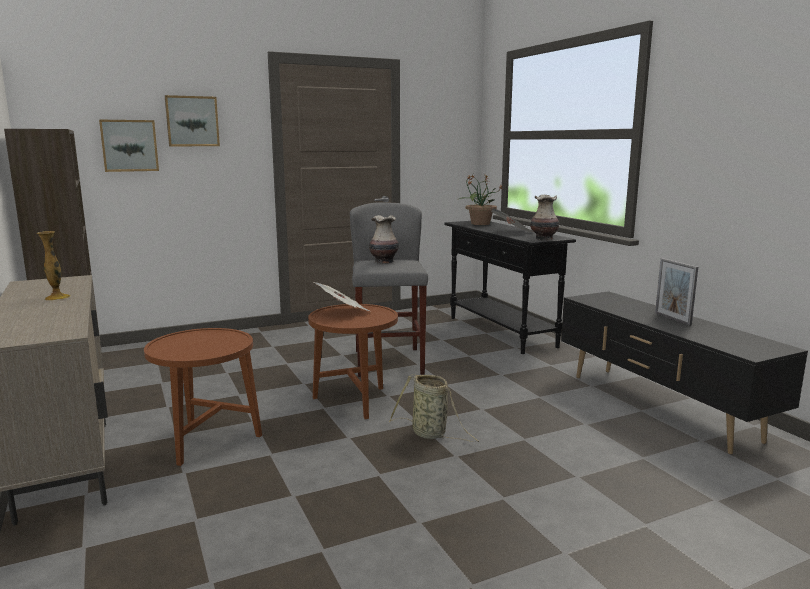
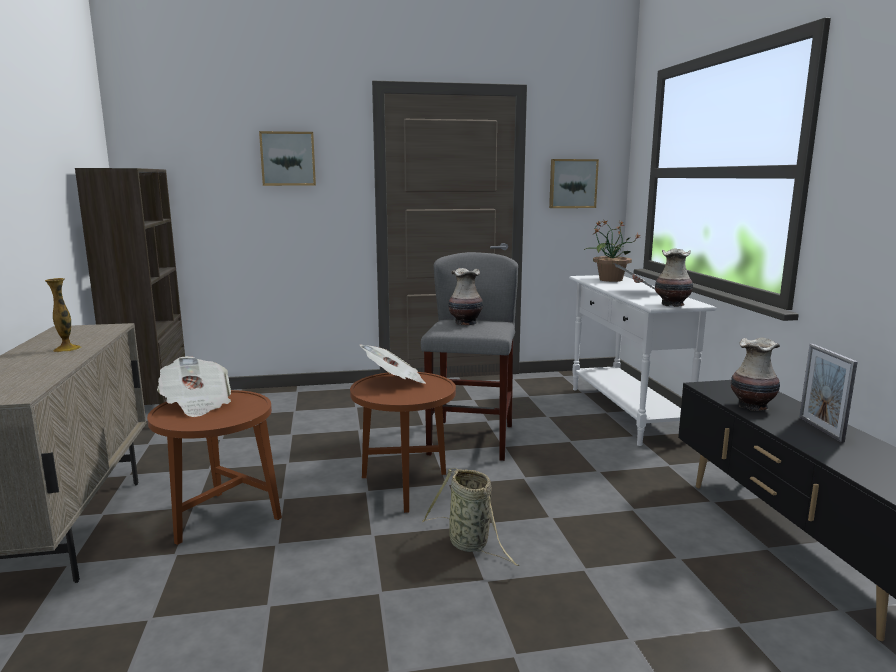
camera: 15 degrees right, 0 degrees up
picture [99,120,159,172] -> picture moved to [549,159,599,208]
black console table [444,221,576,354] -> white console table [569,275,716,446]
none -> newspaper [157,356,231,417]
none -> vase [731,337,780,411]

